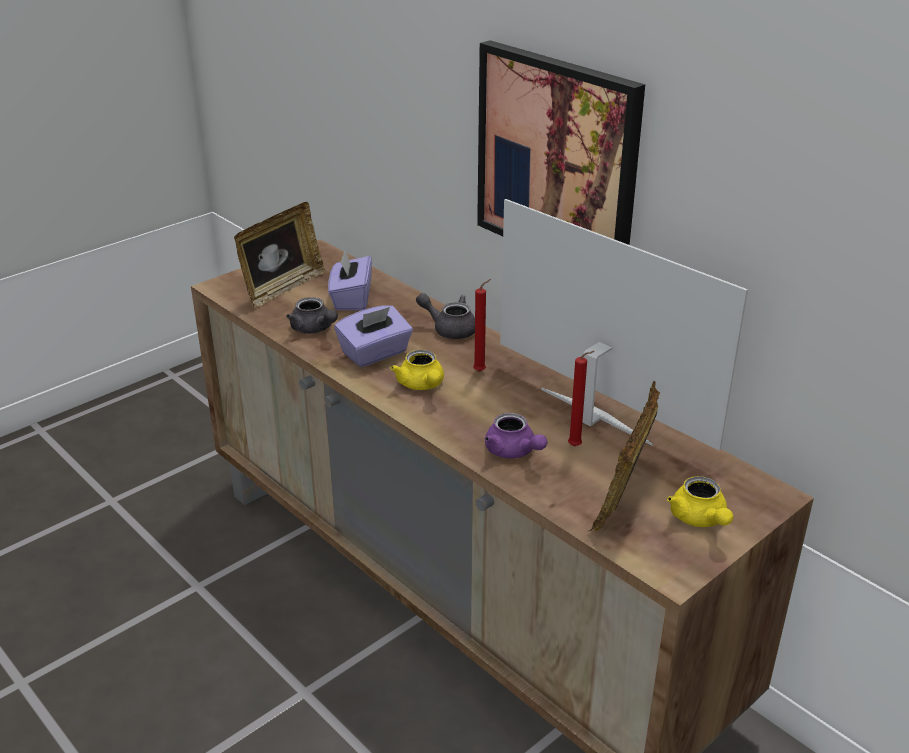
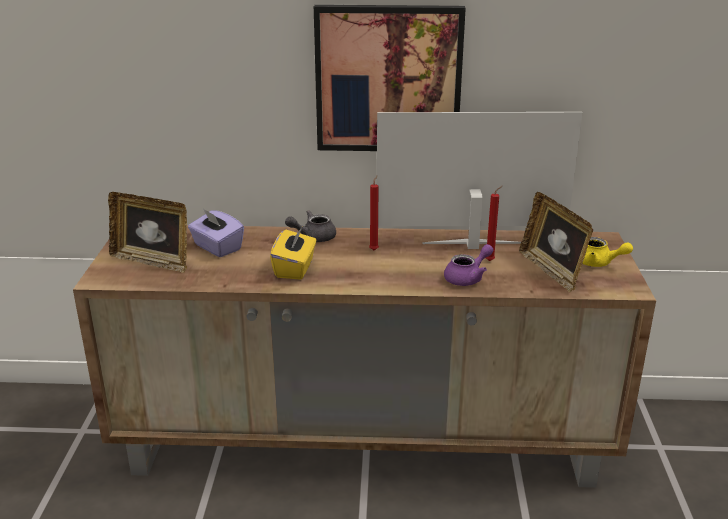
camera: 45 degrees left, 5 degrees down
picture frame [234,202,326,308] -> picture frame turned 120 degrees clockwise [108,192,187,273]
grey teapot [286,297,338,334] -> none
purple tissue box [334,306,413,367] -> yellow tissue box [270,226,316,280]
yellow teapot [391,350,444,390] -> none
purple teapot [485,413,547,459] -> purple teapot turned 45 degrees counterclockwise [444,244,493,286]

